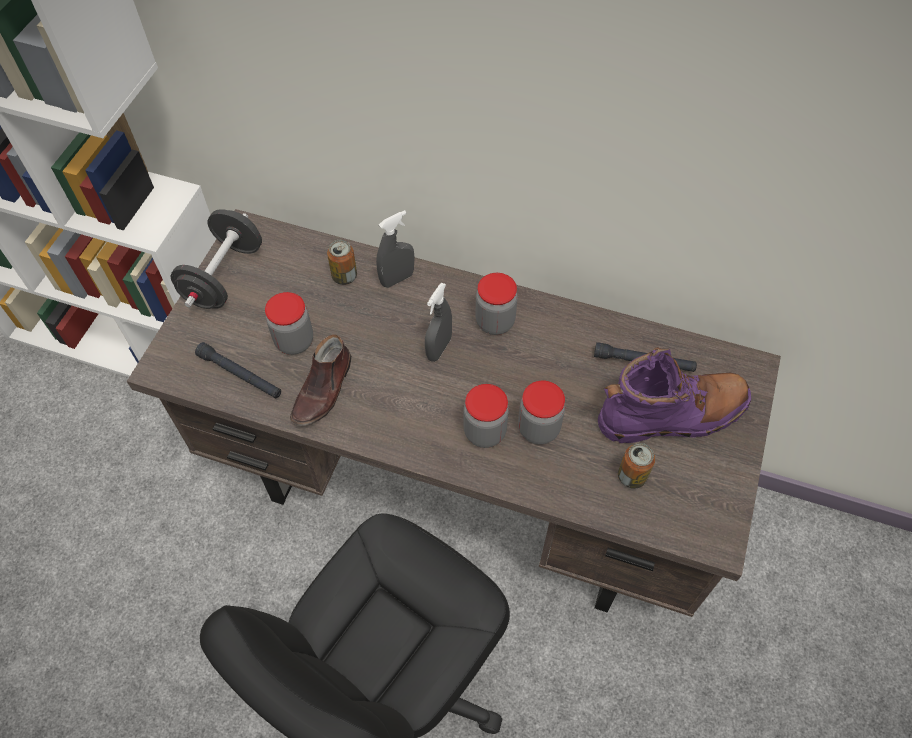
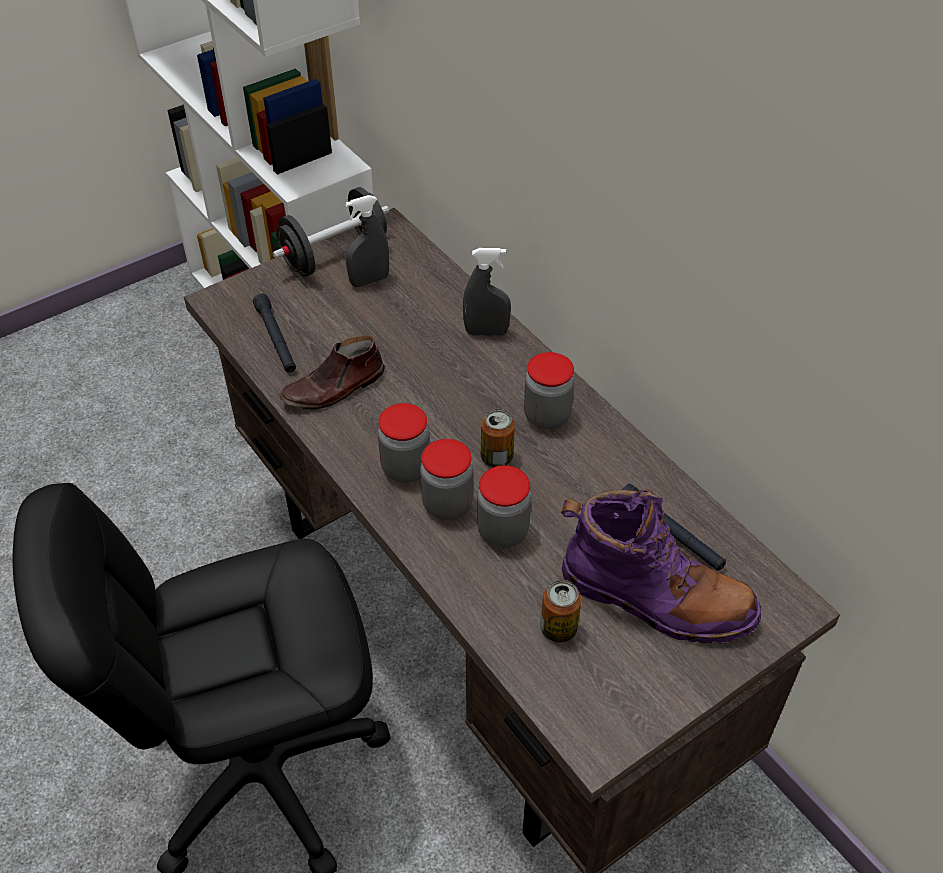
camera: 35 degrees right, 10 degrees down
jar [265,292,313,355] -> jar moved to [378,403,430,483]
can [327,240,357,285] -> can moved to [481,409,515,467]
grey spray bottle [425,283,452,362] -> grey spray bottle moved to [345,195,389,287]

